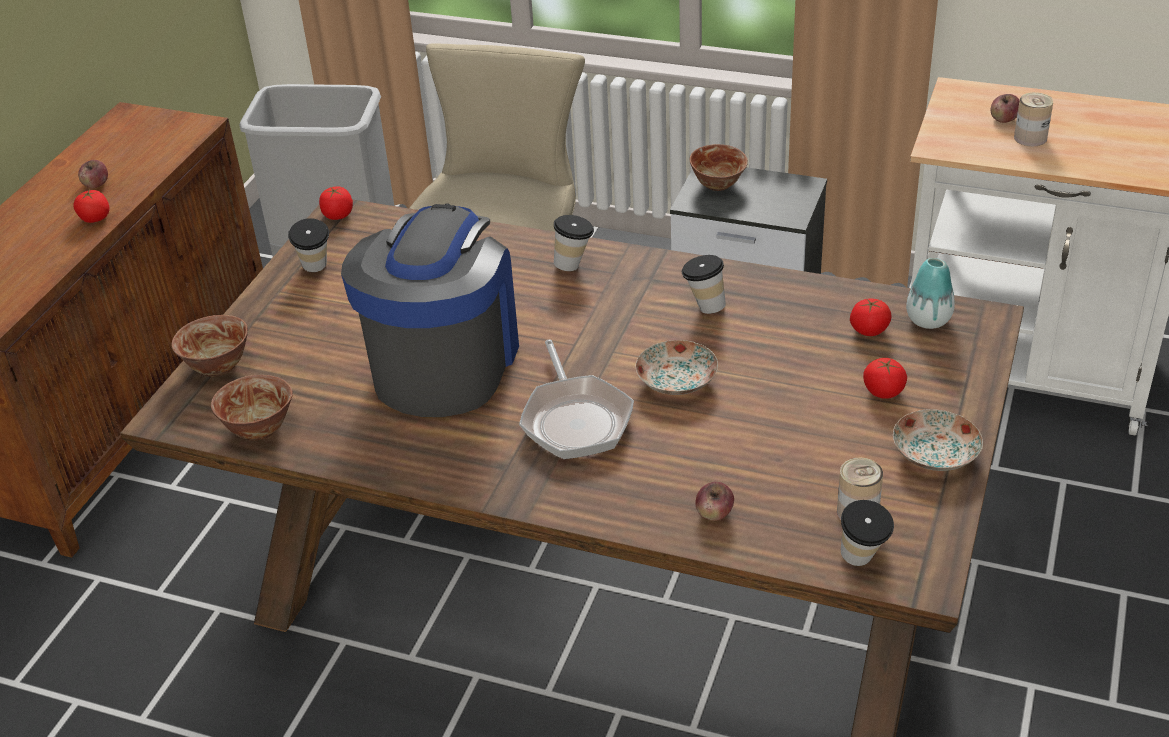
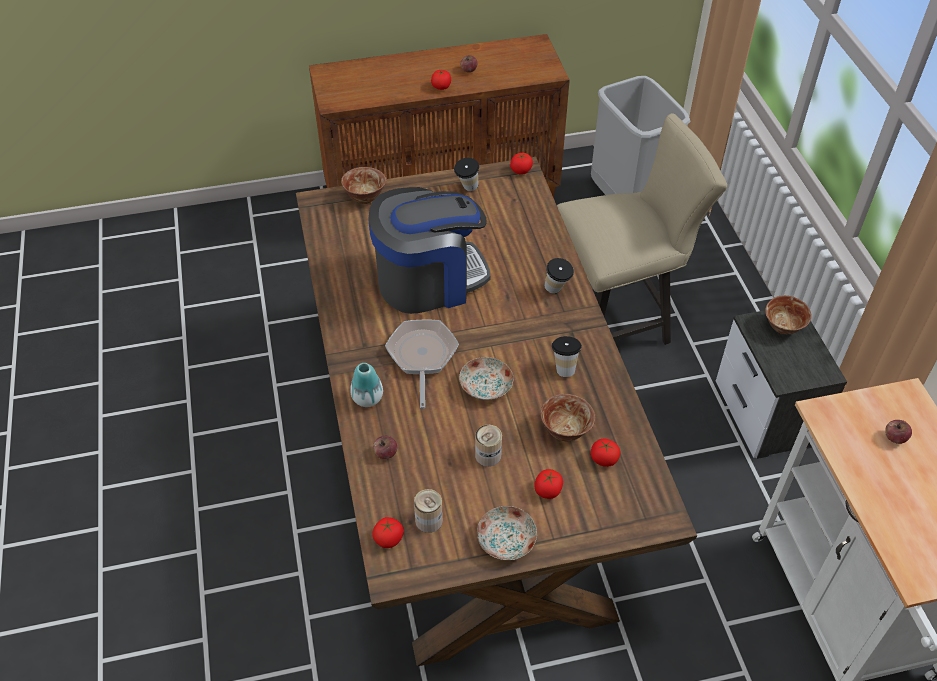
camera: 55 degrees right, 10 degrees up
bowl [211,375,293,441] -> bowl moved to [540,394,595,441]
frying pan [519,340,634,459] -> frying pan turned 135 degrees clockwise [385,320,459,409]
cup [841,500,894,566] -> tomato [372,517,404,548]
vase [906,258,955,329] -> vase moved to [350,363,383,407]
can [1014,92,1053,146] -> can moved to [475,425,502,467]

